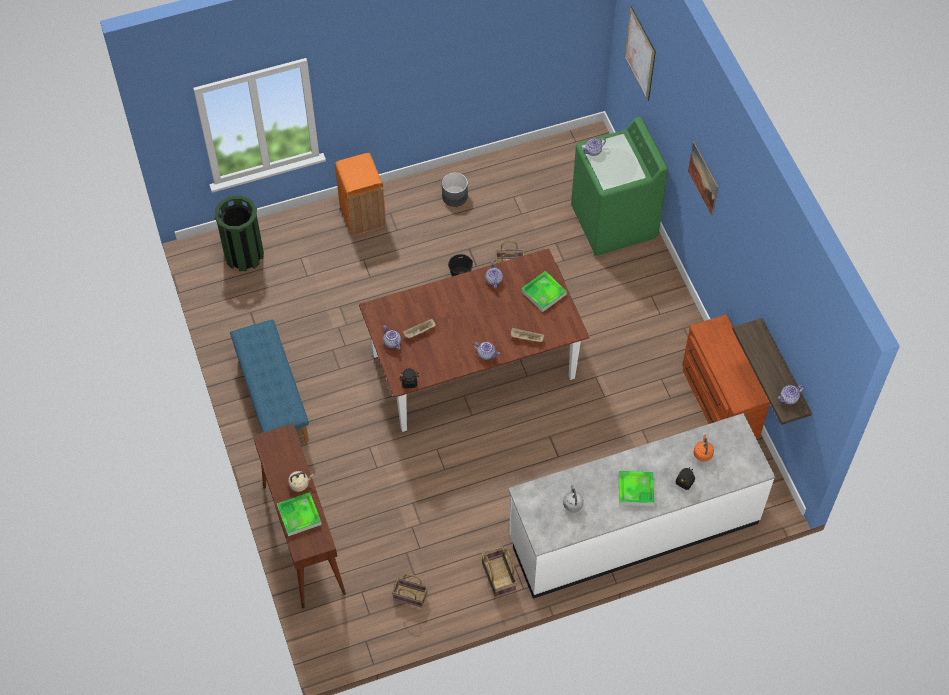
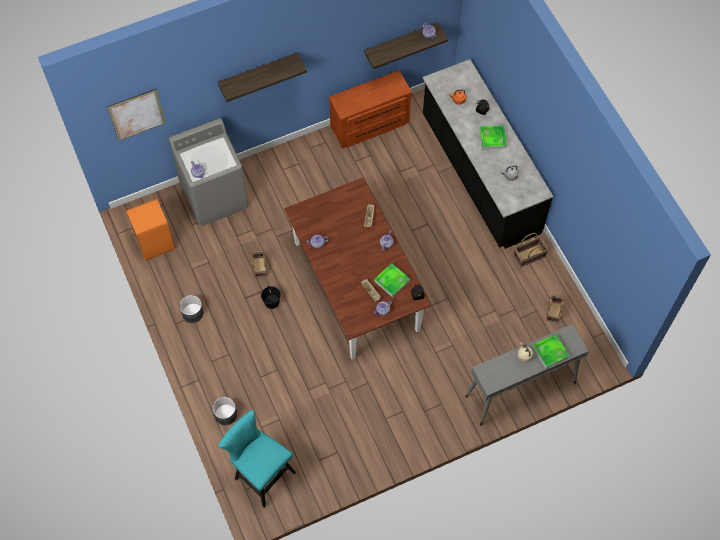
camera: 95 degrees left, 5 degrees up
green trash can [214,196,264,271] -> turquoise stool [218,410,296,508]
blue bench [230,320,309,443] -> none
brown console table [253,423,346,608] -> grey console table [465,324,589,426]
orange trash can [335,153,386,236] -> orange trash can moved to [126,199,175,261]
white counter [508,413,775,599] -> black counter [423,59,553,249]
tray [521,271,567,312] -> tray moved to [374,263,410,298]
green washing machine [571,117,668,256] -> grey washing machine [168,118,249,226]
picture [688,142,719,216] -> shelf [218,53,307,102]
none -> grey planter [213,397,237,425]

